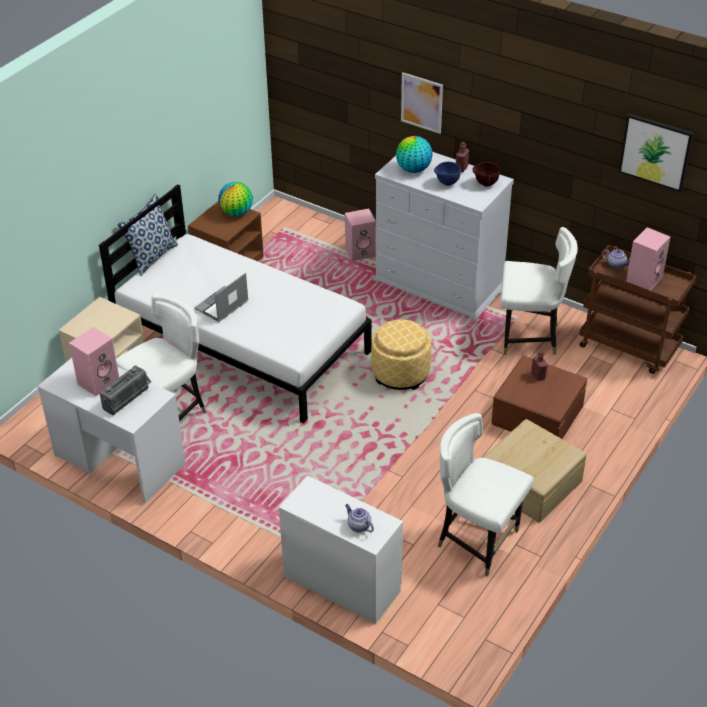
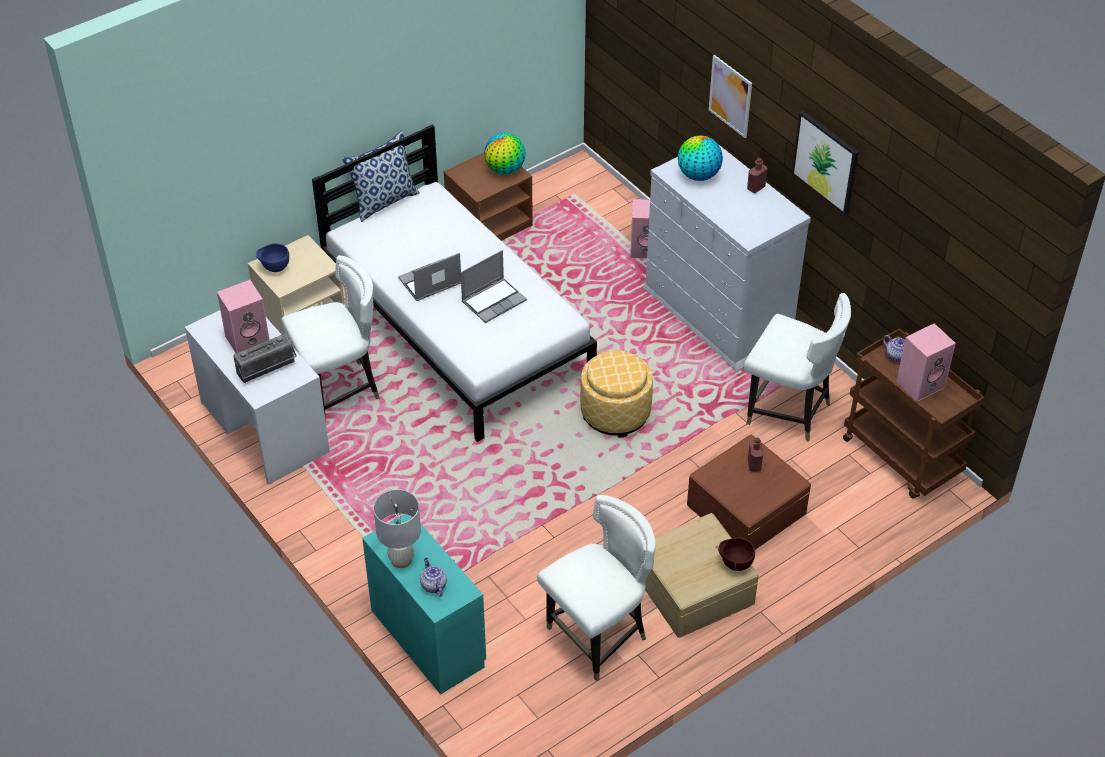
camera: 20 degrees right, 5 degrees up
white dresser [279,475,403,624] -> turquoise dresser [362,515,486,695]
blue bowl [434,162,461,186] -> blue bowl moved to [256,243,289,272]
white chair [438,413,534,577] -> white chair turned 90 degrees clockwise [537,495,656,681]
brown bowl [472,162,500,187] -> brown bowl moved to [718,537,755,571]
picture [619,113,694,192] -> picture moved to [792,111,859,215]
none -> white table lamp [373,490,421,568]
none -> laptop [461,250,527,323]

